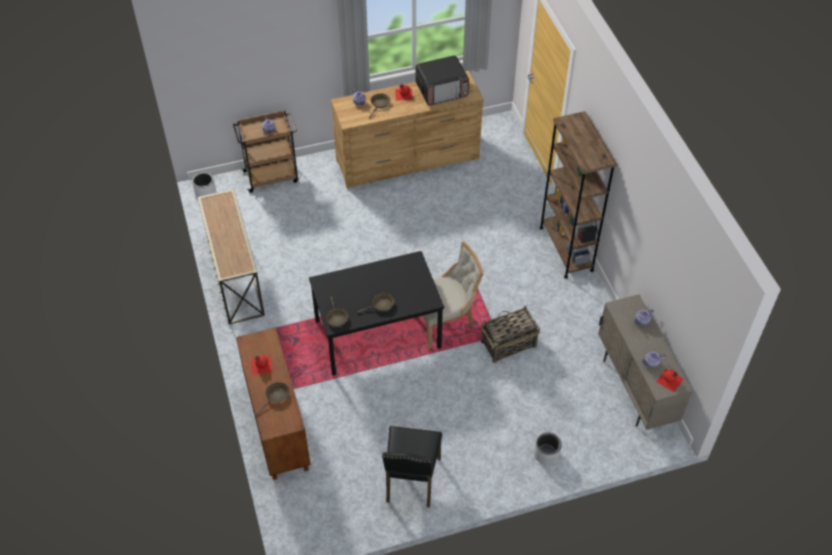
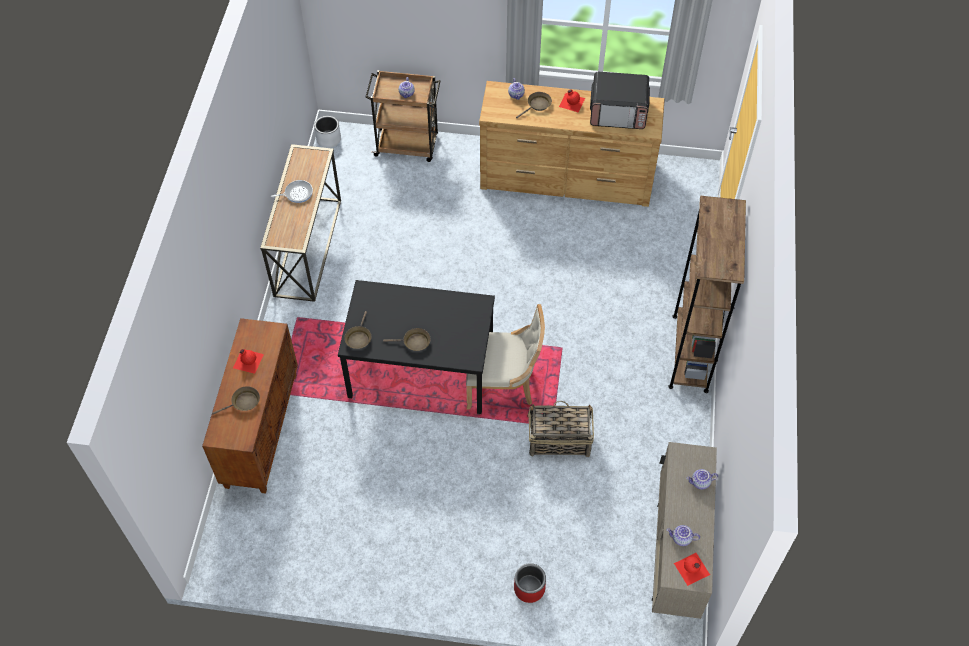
camera: 25 degrees right, 5 degrees up
black chair [382,426,442,508] -> none
grey planter [534,432,562,465] -> red planter [514,563,546,603]
none -> frying pan [271,180,313,203]

